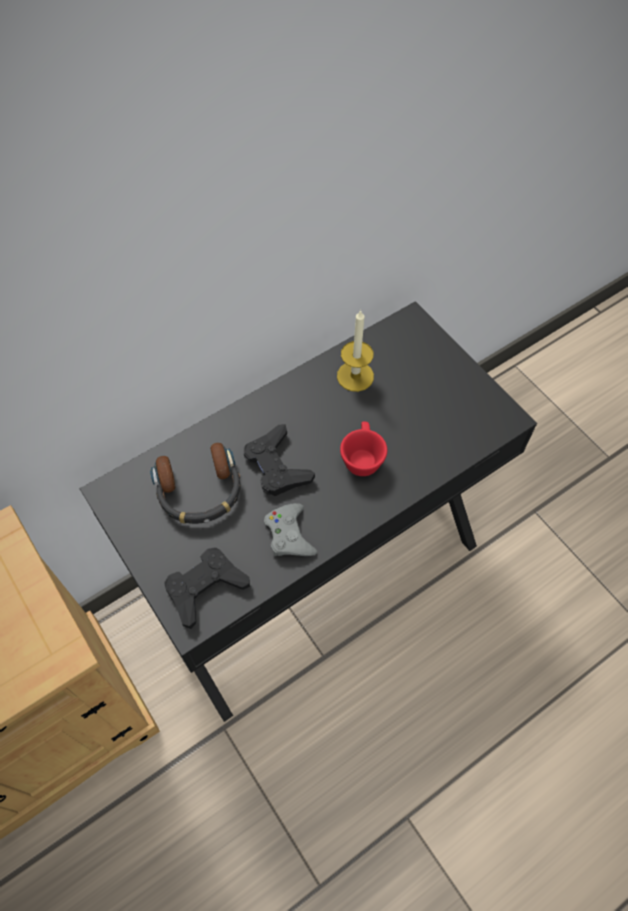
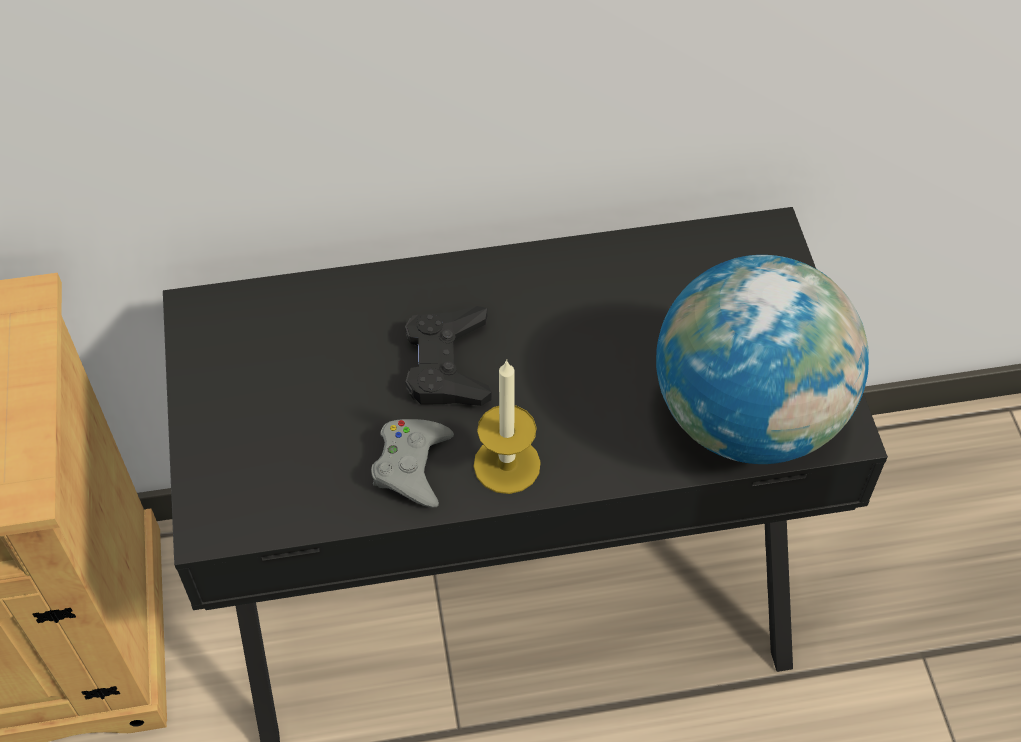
camera: 25 degrees right, 5 degrees down
headphones [150,443,241,524] -> none
black game controller [164,547,250,629] -> none
candle [337,309,374,392] -> candle moved to [473,359,541,494]
red cup [340,421,387,476] -> none
none -> globe [656,255,869,464]

